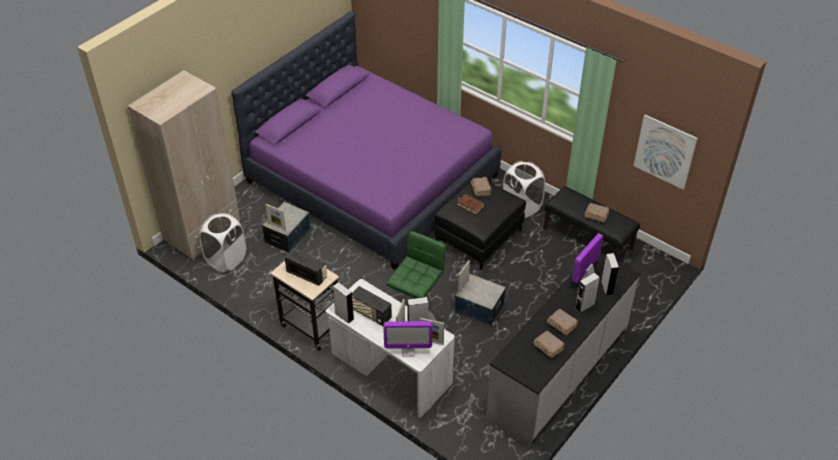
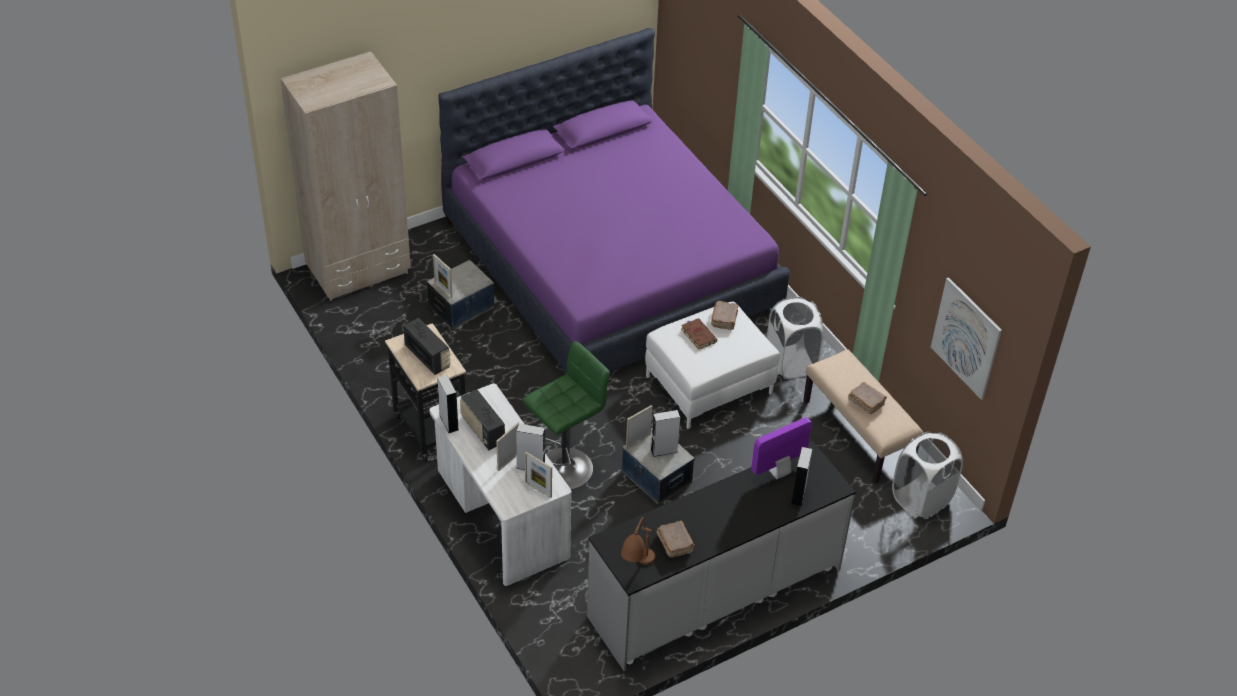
camera: 20 degrees right, 0 degrees up
white laundry basket [199,212,246,272] -> white laundry basket moved to [892,432,963,518]
monitor [383,321,432,357] -> none
black ottoman [434,177,526,270] -> white ottoman [645,302,780,429]
black bench [543,186,640,262] -> beige bench [803,349,924,484]
brown book [547,309,579,335] -> none
grey speaker [575,272,600,313] -> grey speaker moved to [651,410,680,457]
none -> brown table lamp [621,517,655,565]

